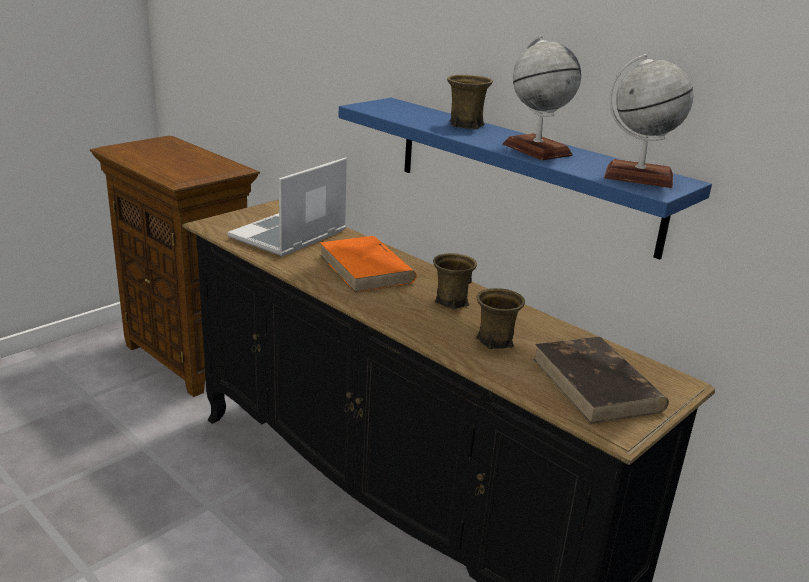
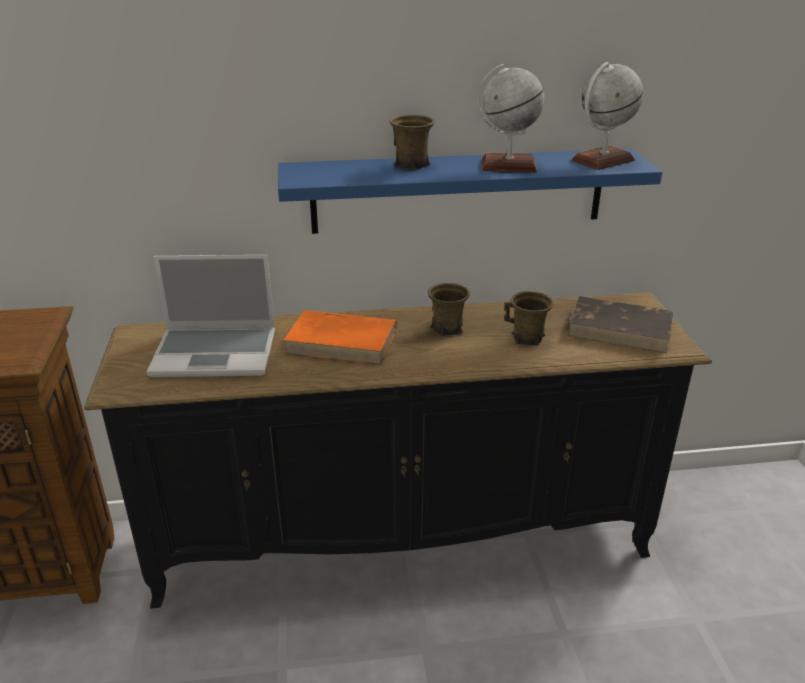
camera: 50 degrees left, 5 degrees up
laptop [228,157,347,257] -> laptop turned 75 degrees counterclockwise [147,255,275,377]

